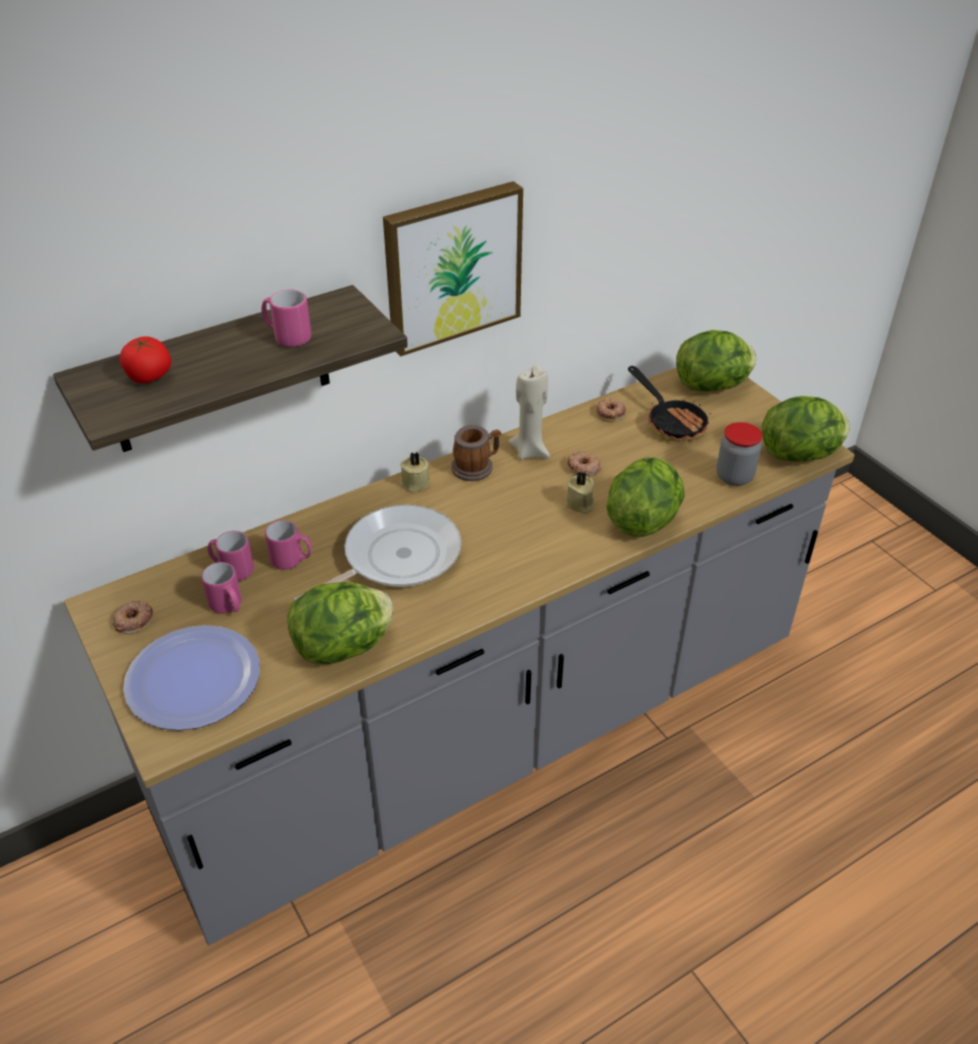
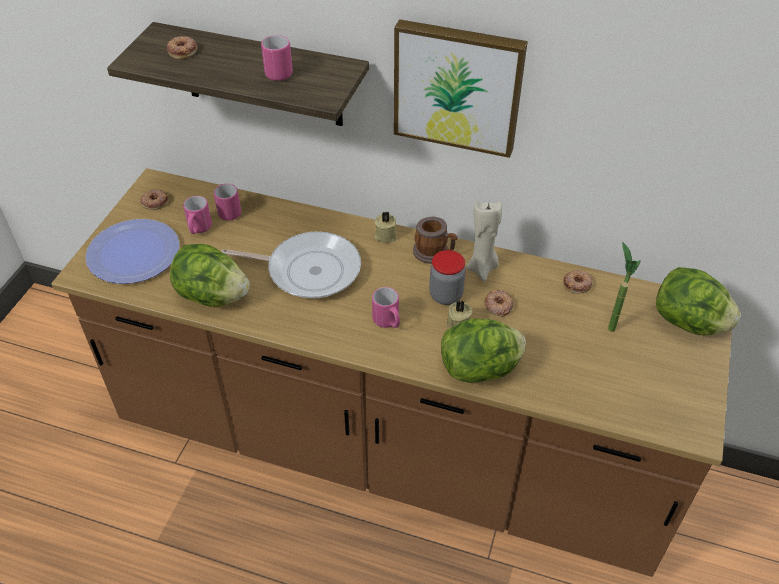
camera: 50 degrees right, 5 degrees up
grey counter [64,367,855,945] -> brown counter [51,168,734,577]
tomato [120,336,171,383] -> donut [167,36,197,59]
pink mug [265,520,312,570] -> pink mug moved to [372,287,400,328]
frying pan [628,366,711,442] -> potted plant [608,242,641,332]
jar [717,422,762,486] -> jar moved to [429,250,466,305]
lettuce [762,396,850,462] -> none

